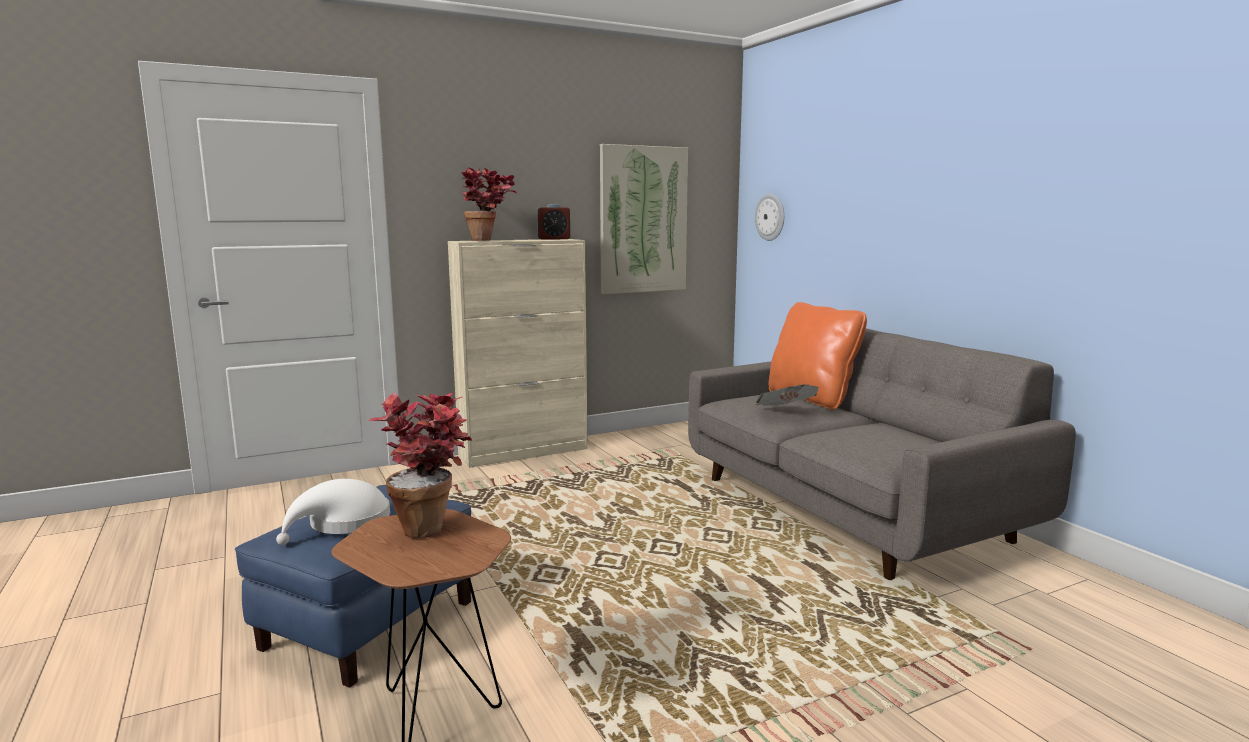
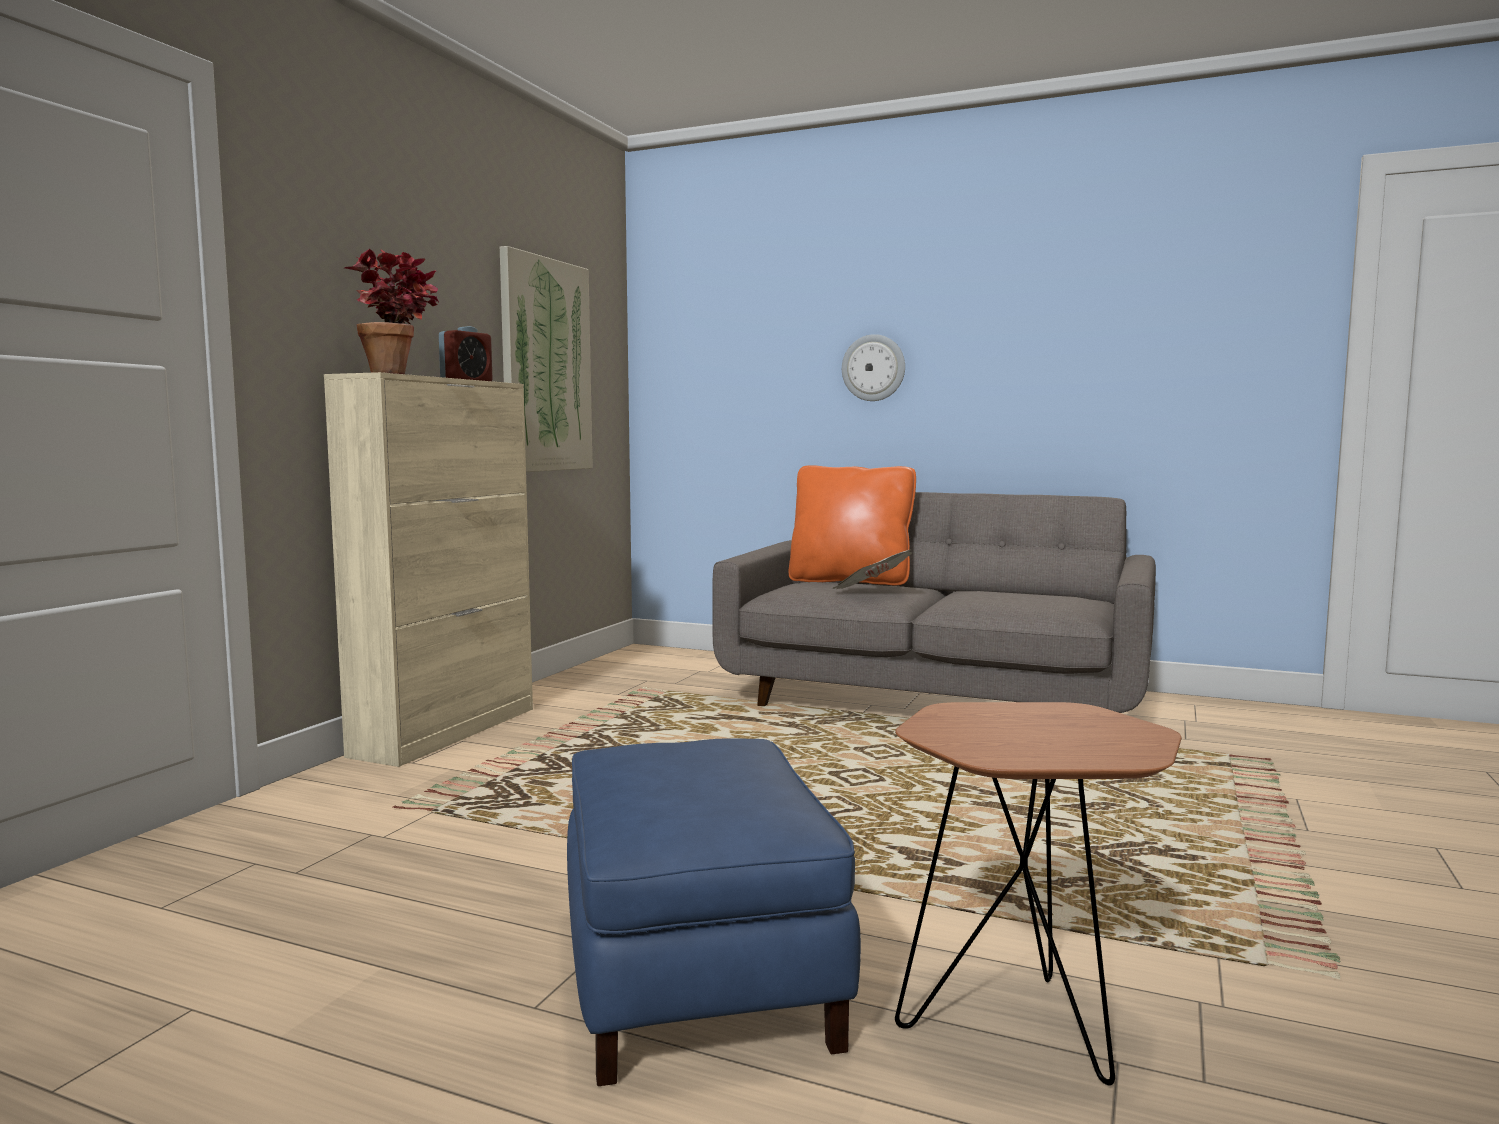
camera: 40 degrees left, 5 degrees down
white hat [276,479,390,545] -> none
potted plant [369,392,472,538] -> none
wall clock [755,193,784,241] -> wall clock moved to [842,334,905,401]

